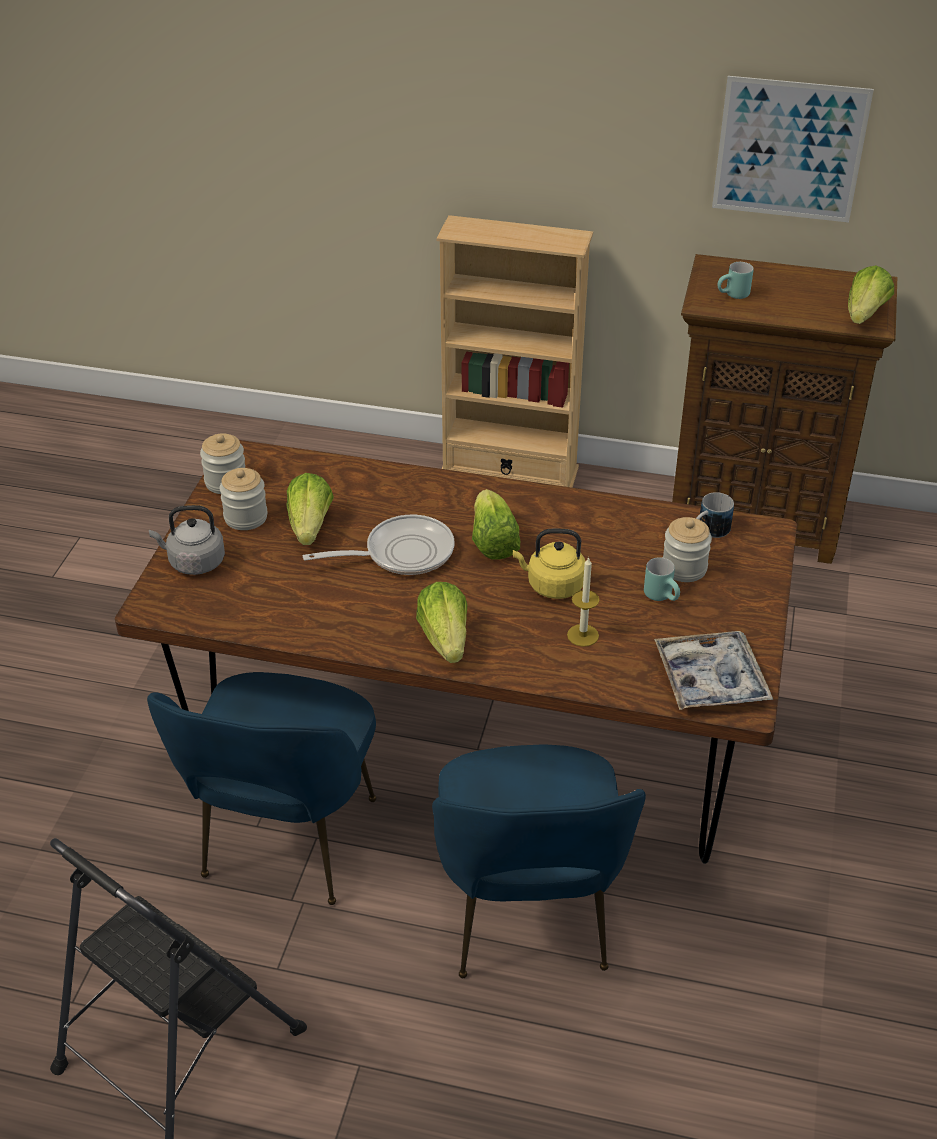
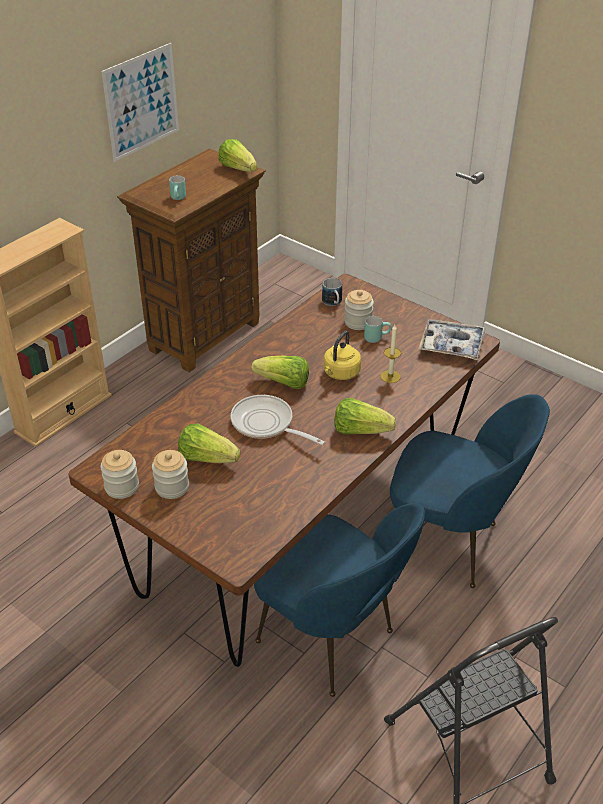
camera: 65 degrees left, 0 degrees up
grey kettle [149,505,225,575] -> none
frying pan [303,515,454,575] -> frying pan turned 60 degrees counterclockwise [231,395,325,445]

